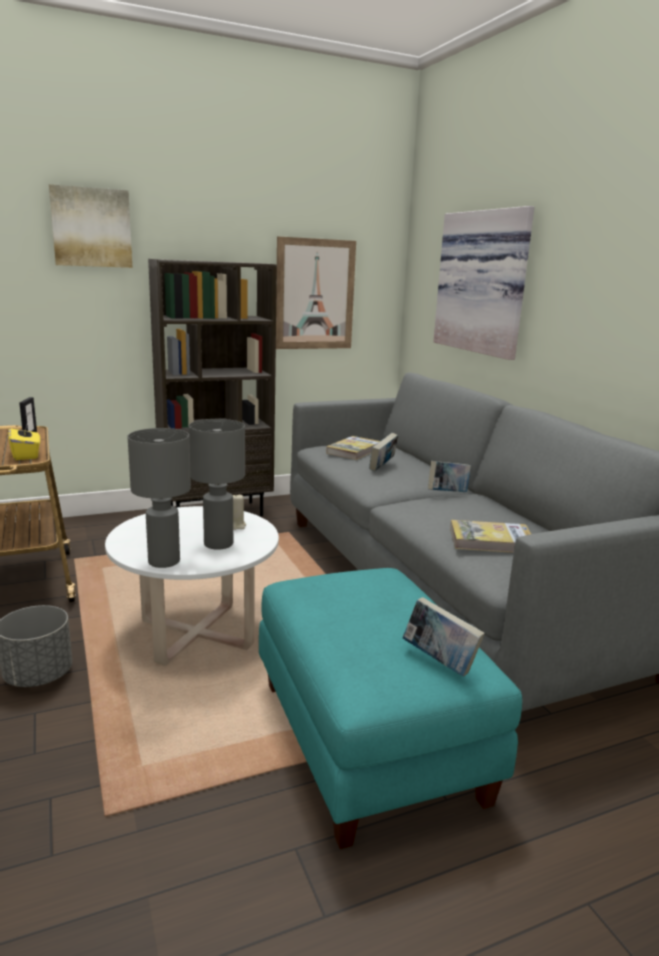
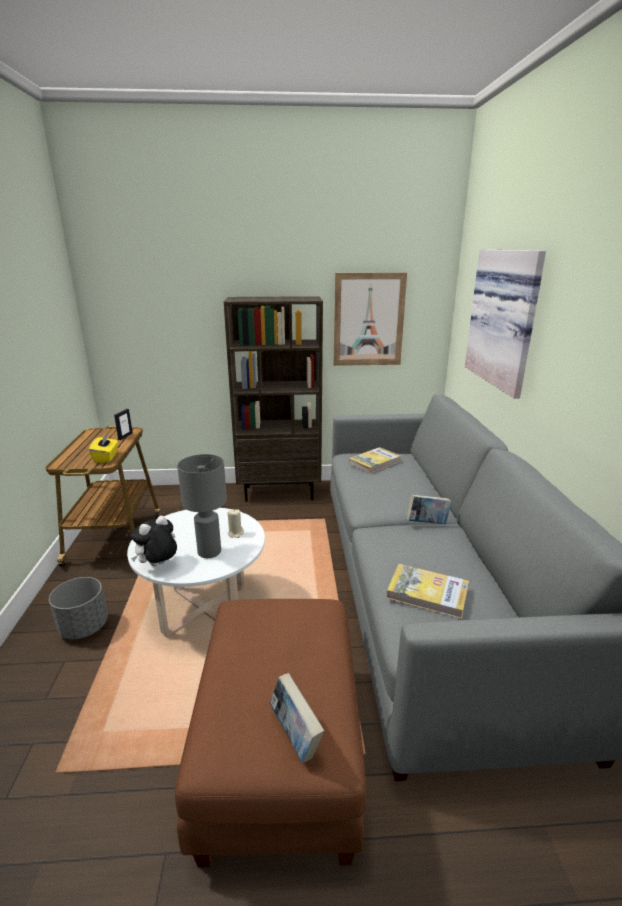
camera: 20 degrees right, 5 degrees up
picture [49,184,132,268] -> none
grey table lamp [128,428,191,568] -> plush toy [130,516,177,566]
turquoise ottoman [259,568,522,849] -> brown ottoman [175,599,366,867]
book [369,433,398,471] -> none

